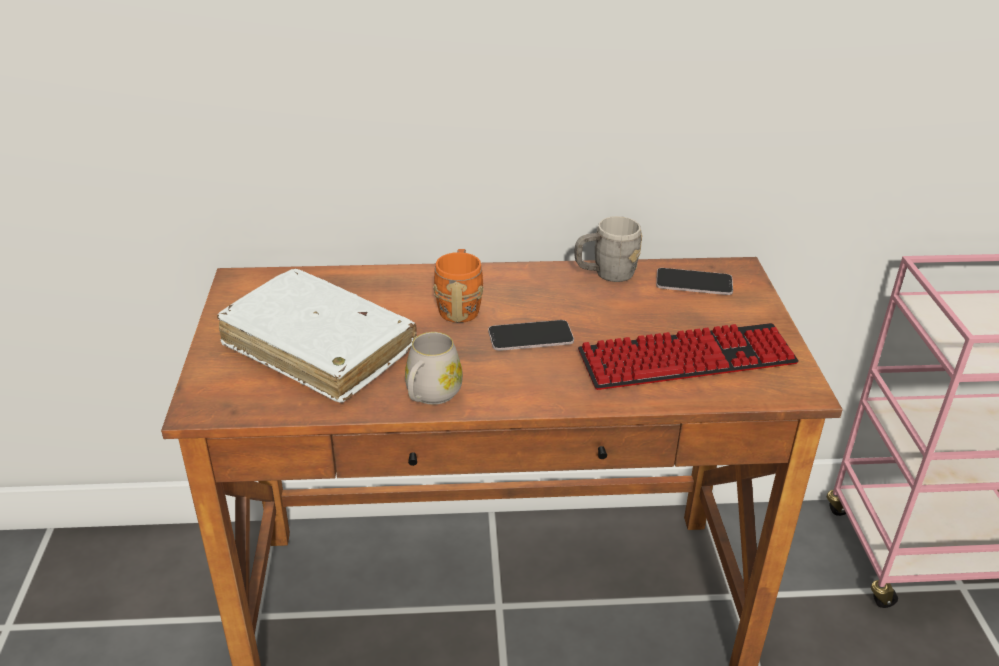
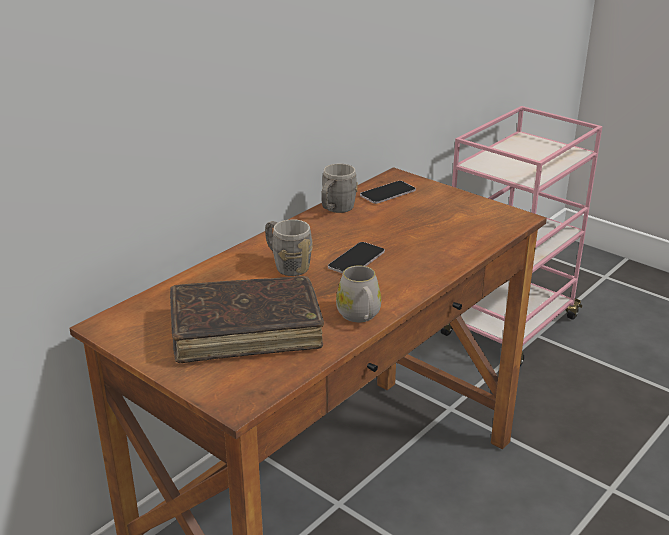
camera: 45 degrees left, 5 degrees down
white book [217,269,417,403] -> brown book [170,276,324,363]
orange mug [433,249,484,323] -> grey mug [265,219,313,276]
keyboard [578,323,799,390] -> none

